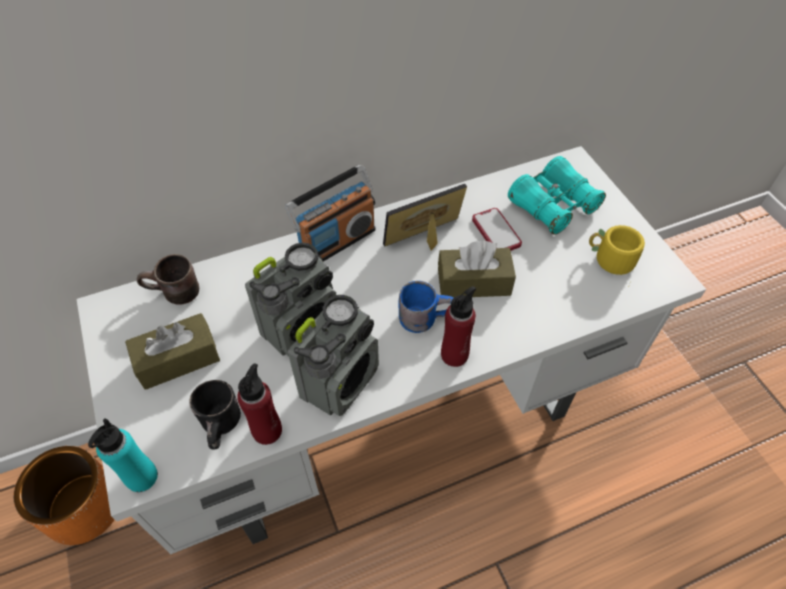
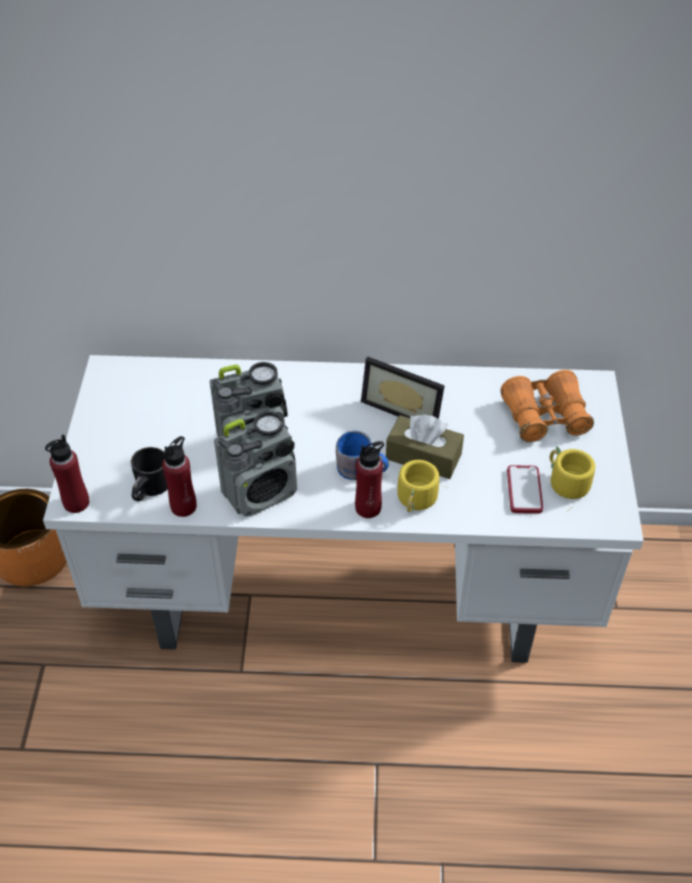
camera: 25 degrees right, 5 degrees down
turquoise bottle [88,418,158,492] -> red bottle [45,434,89,513]
brown tissue box [125,313,220,390] -> none
brown mug [137,254,199,305] -> none
radio [285,165,376,261] -> none
picture frame [383,184,467,251] -> picture frame turned 150 degrees counterclockwise [361,356,445,419]
phone [472,208,522,251] -> phone moved to [507,465,543,514]
turquoise binoculars [508,156,606,235] -> orange binoculars [501,370,594,442]
none -> yellow mug [397,460,448,512]

